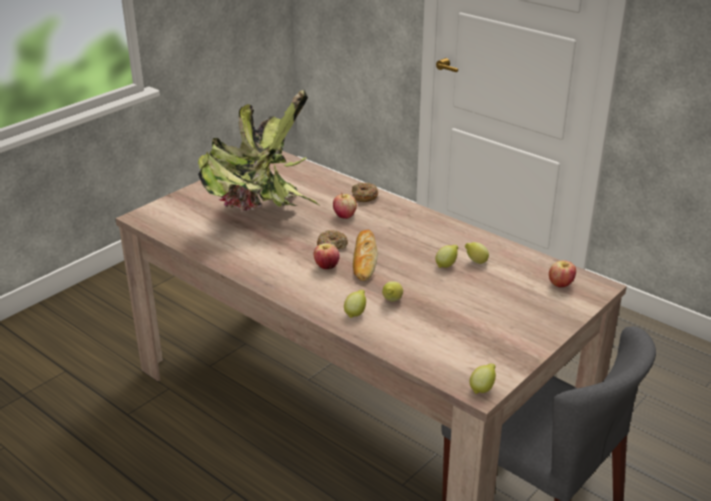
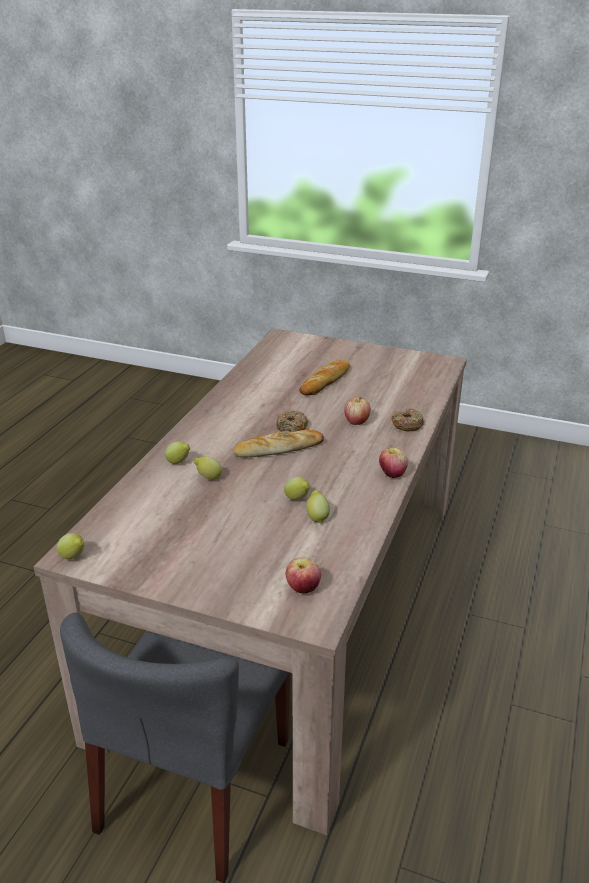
camera: 70 degrees right, 0 degrees up
potted plant [198,90,319,212] -> bread [299,360,350,396]
apple [314,243,340,269] -> apple moved to [379,448,408,478]

